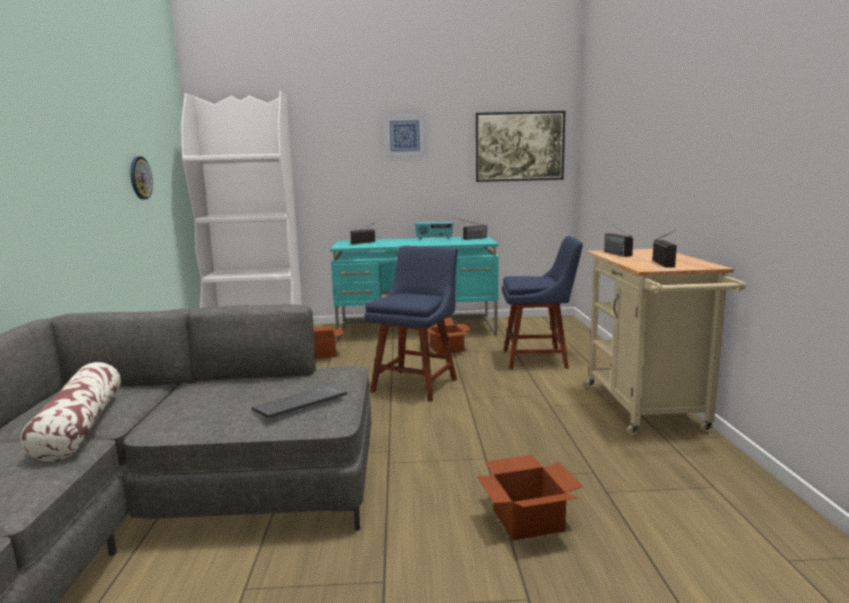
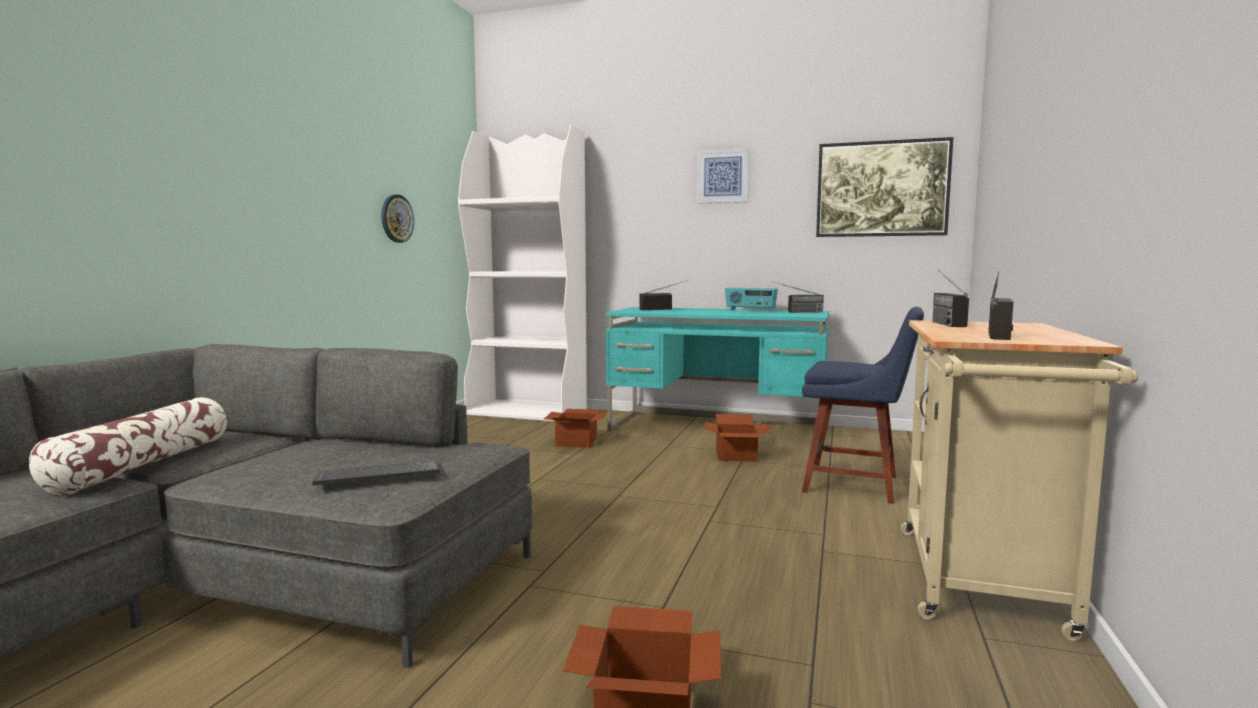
camera: 20 degrees right, 5 degrees down
blue chair [364,246,457,402] -> none

